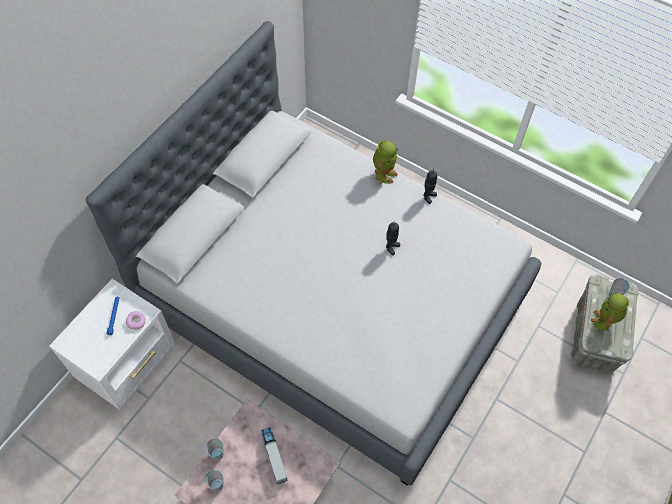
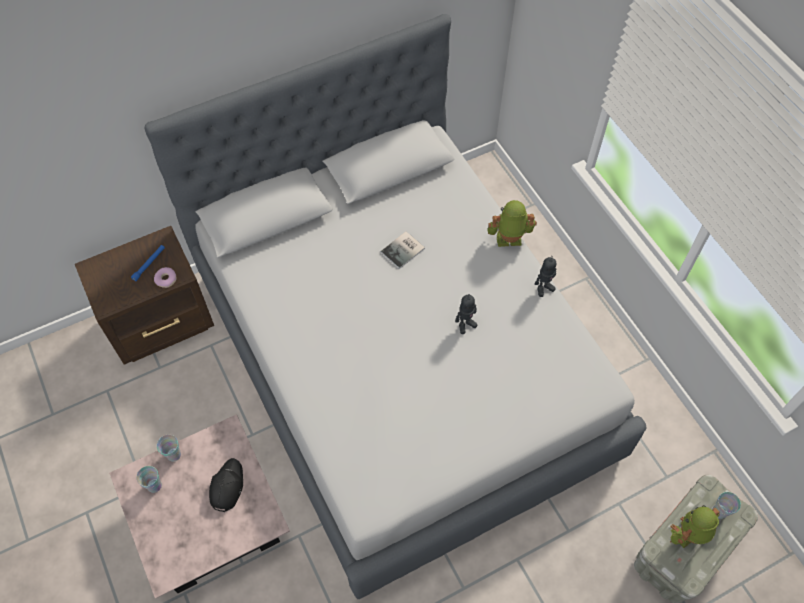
camera: 30 degrees right, 0 degrees up
white nightstand [49,279,175,410] -> brown nightstand [75,226,214,365]
toy truck [261,427,288,484] -> black cap [209,458,243,512]
toy robot [373,140,398,184] -> toy robot turned 150 degrees counterclockwise [487,200,537,247]
none -> book [381,231,425,269]

